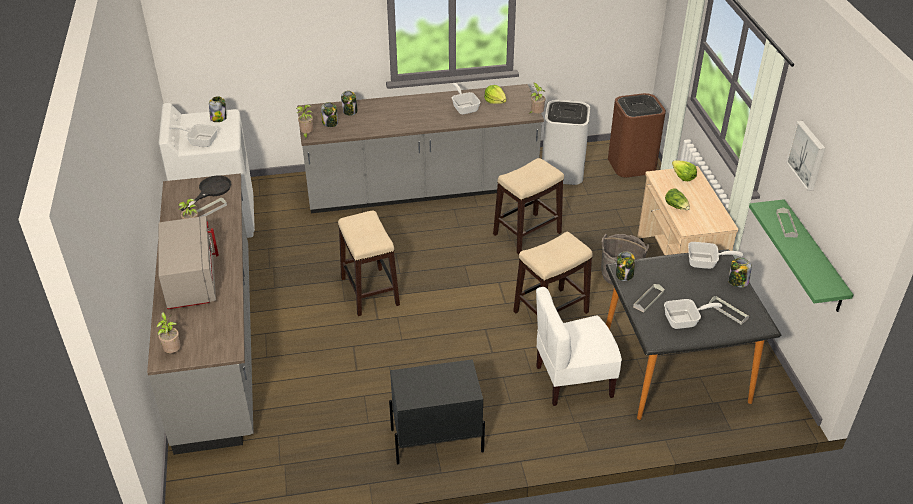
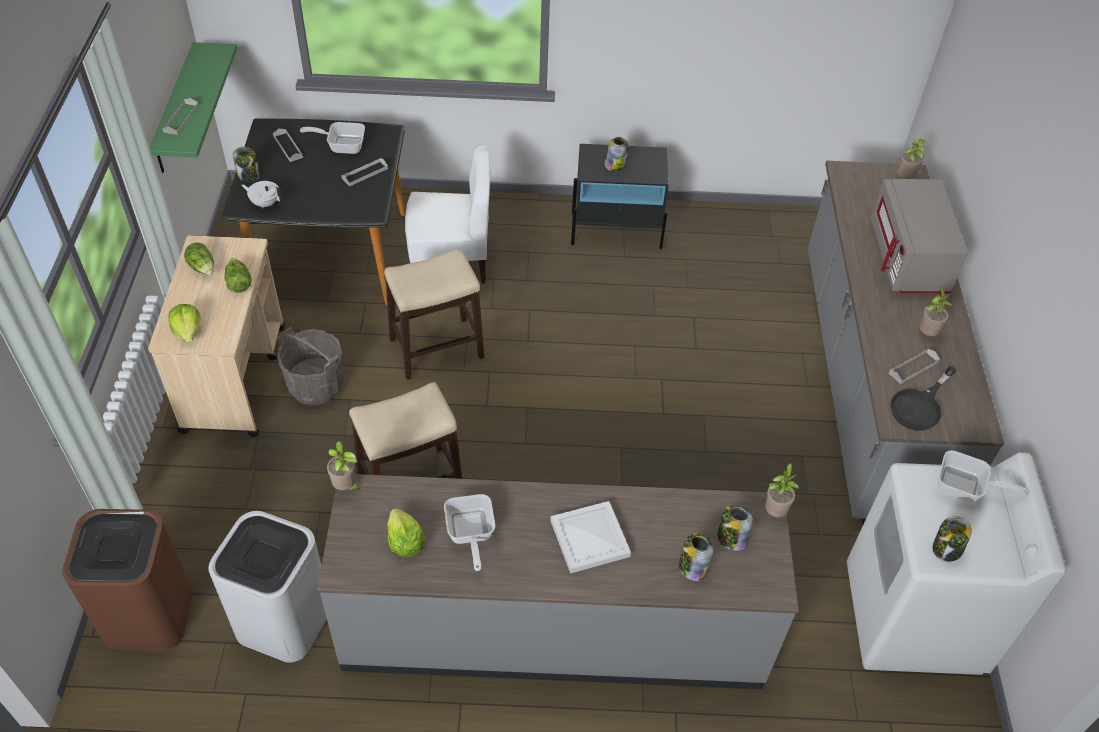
camera: 170 degrees left, 10 degrees up
stool [338,211,400,316] -> none
jar [616,251,635,281] -> jar moved to [605,137,629,172]
frying pan [688,242,743,269] -> white teapot [242,181,283,208]
picture [786,121,826,191] -> none
none -> lettuce [184,243,214,276]
none -> white tray [550,501,631,574]

